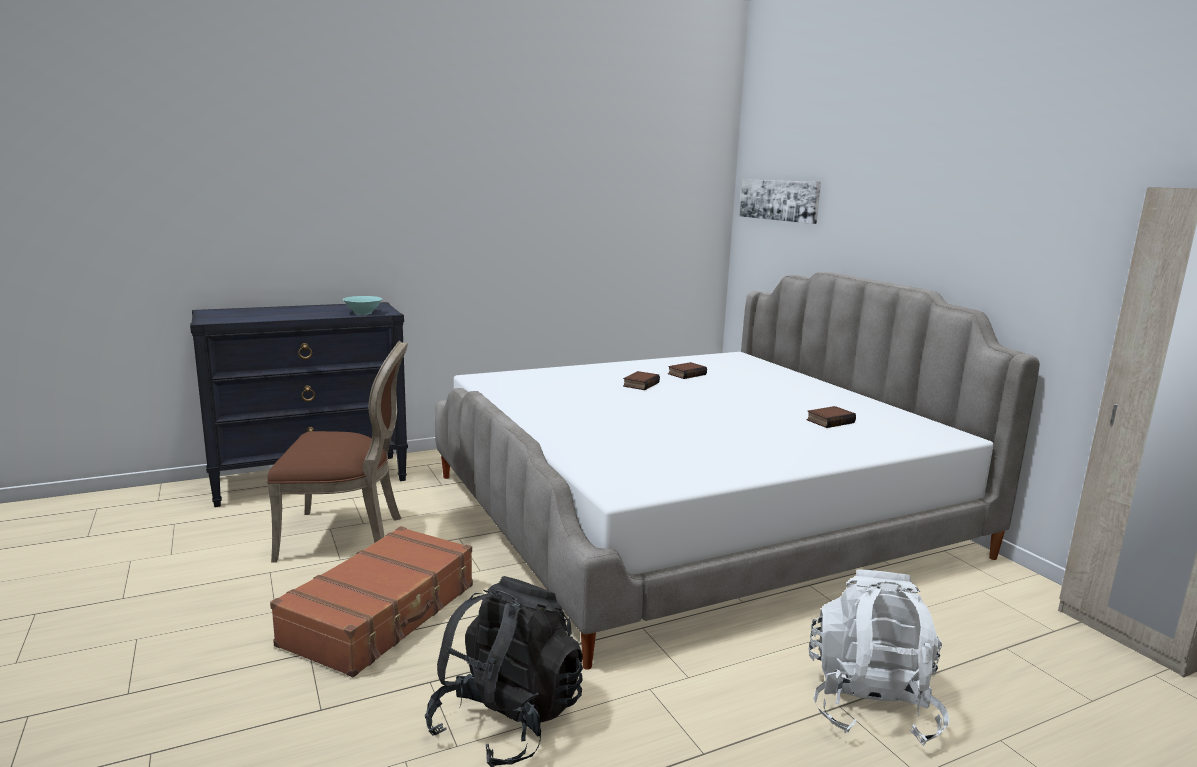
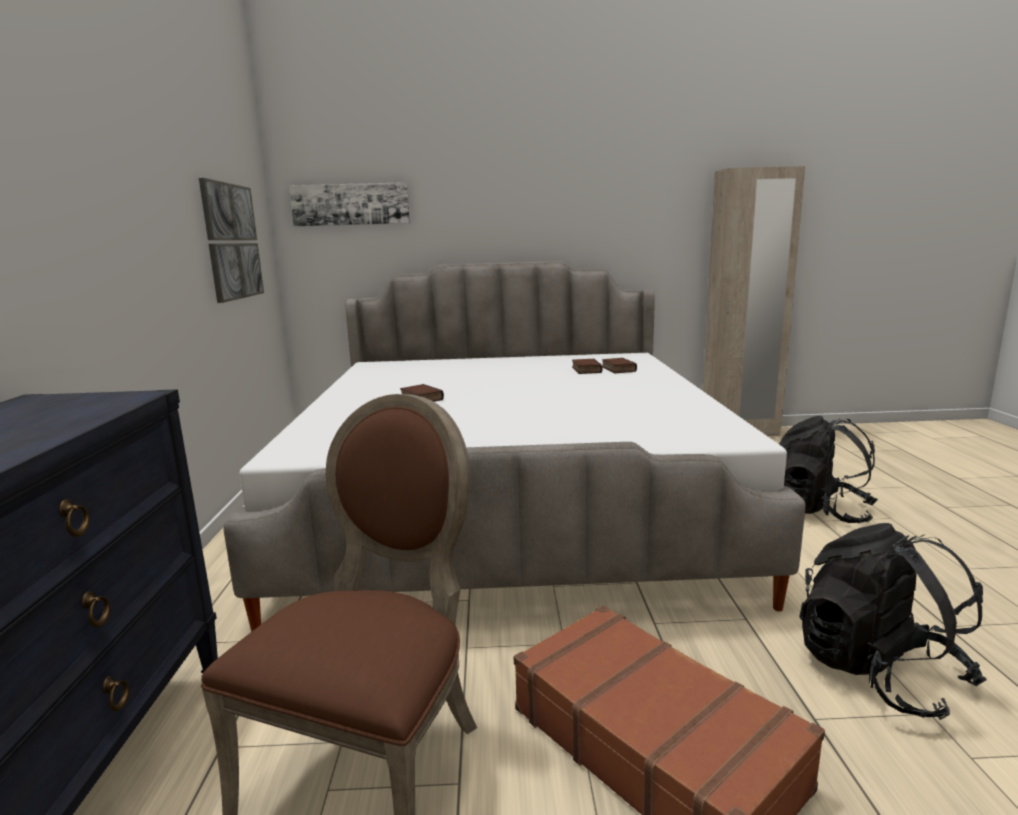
camera: 65 degrees left, 0 degrees up
turquoise bowl [342,296,382,315] -> none
book [668,362,707,379] -> book moved to [602,358,637,373]
white backpack [808,569,949,746] -> black backpack [779,416,878,523]
none -> picture [199,178,264,303]

